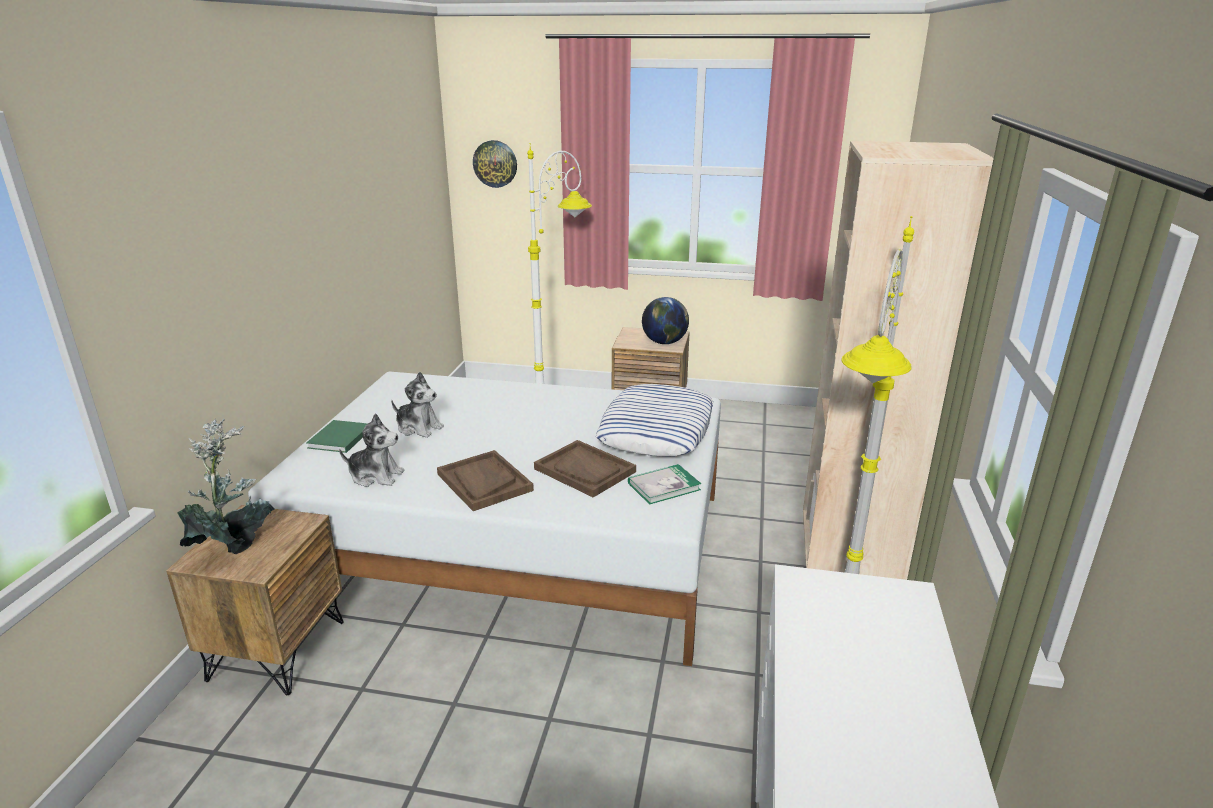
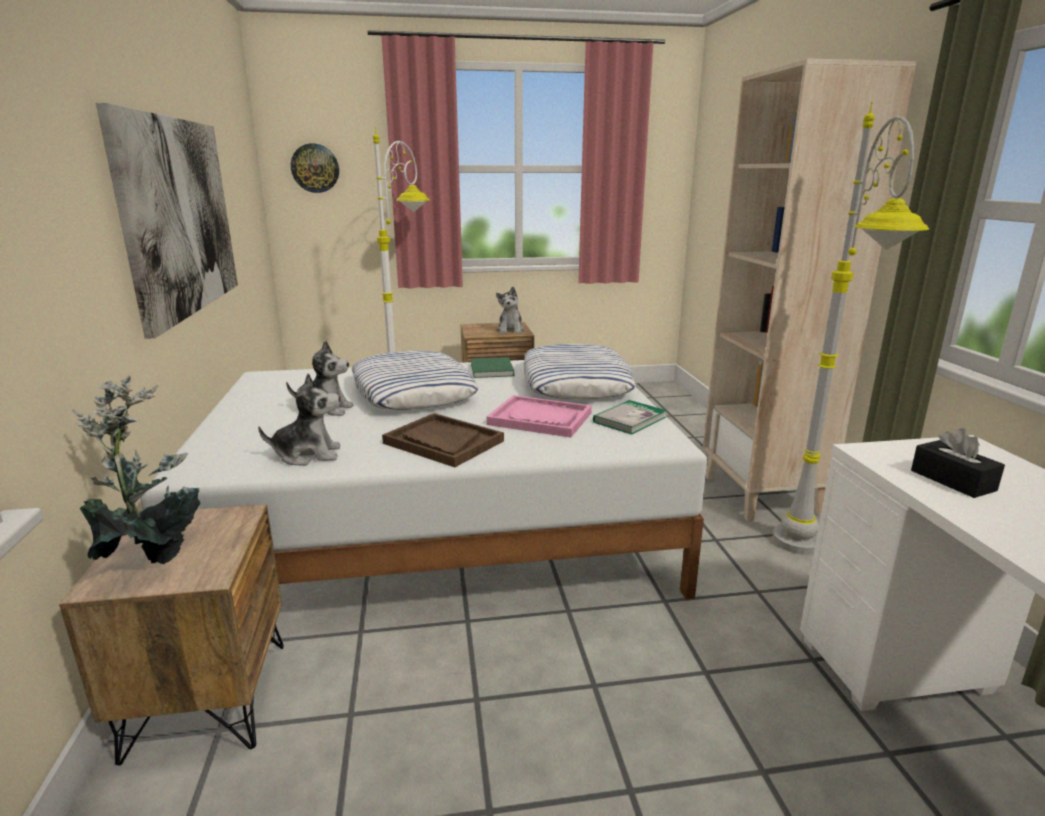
camera: 20 degrees left, 5 degrees down
green book [306,420,368,453] -> green book moved to [471,357,514,378]
brown tray [534,440,636,498] -> pink tray [486,395,592,438]
globe [642,297,689,344] -> plush toy [496,287,525,334]
none -> picture [96,103,238,339]
none -> pillow [351,350,478,410]
none -> black tissue box [911,428,1005,498]

